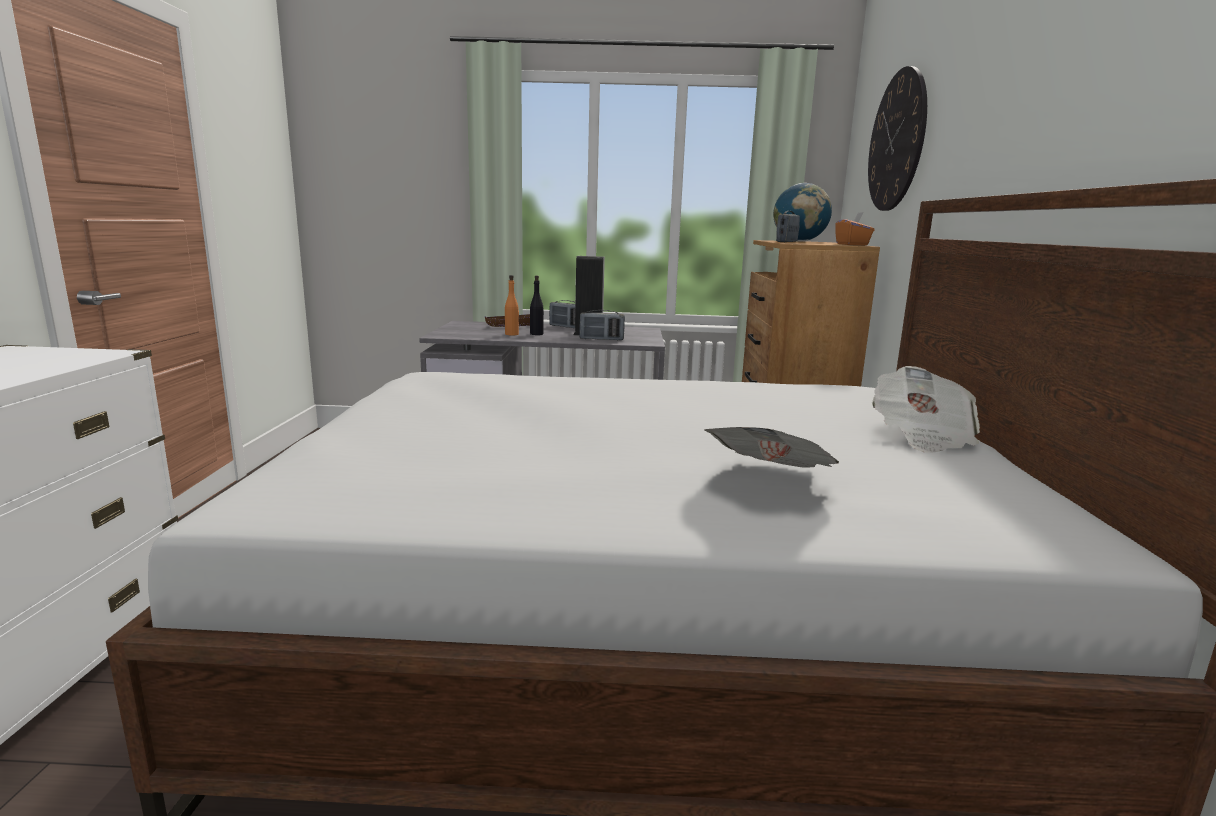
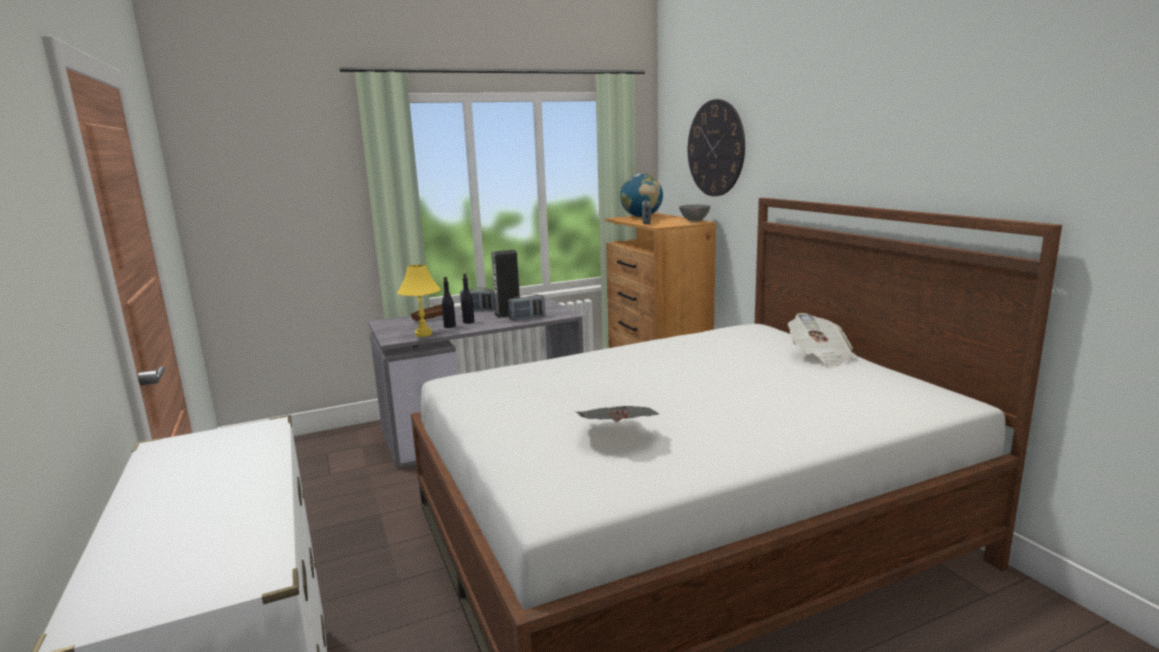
camera: 25 degrees left, 0 degrees up
orange bottle [505,275,519,335] -> black bottle [442,277,456,328]
newspaper [704,427,839,468] -> newspaper moved to [576,406,659,422]
orange tissue box [835,212,875,245] -> grey bowl [679,204,710,221]
none -> yellow table lamp [397,264,441,337]

